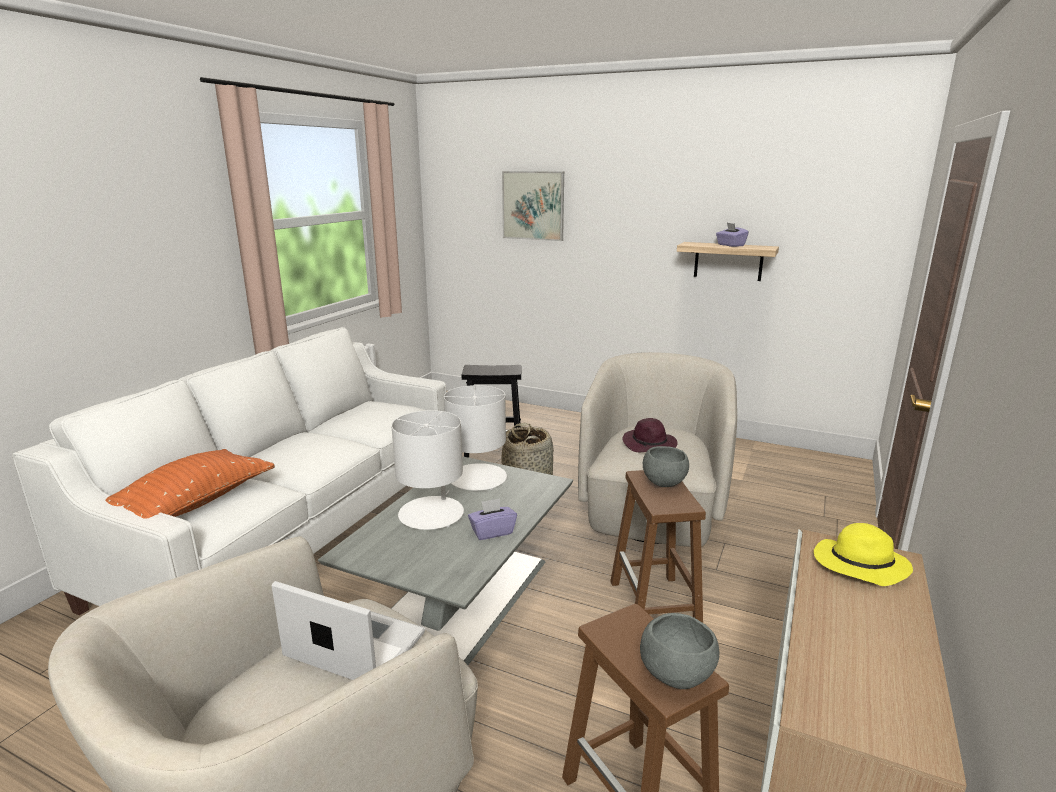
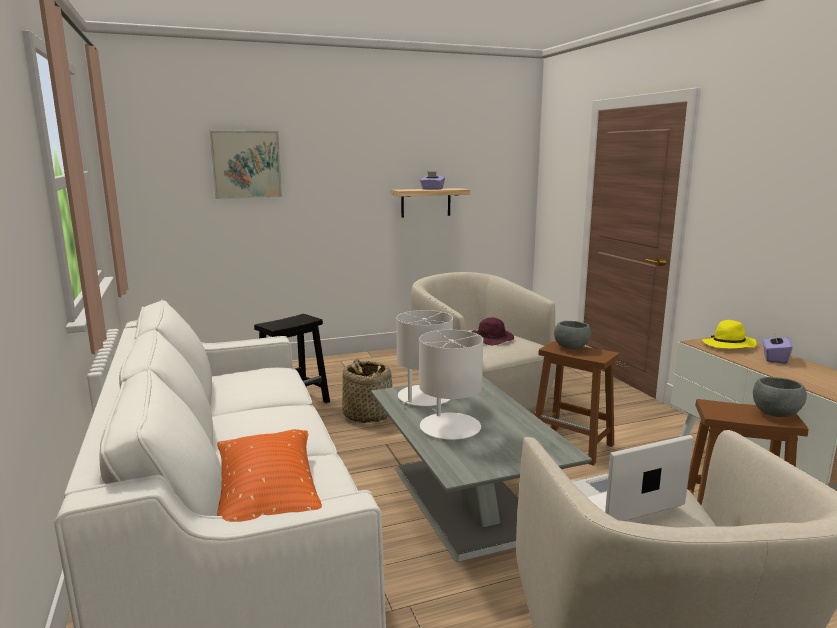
camera: 45 degrees left, 5 degrees down
purple tissue box [468,498,517,540] -> purple tissue box moved to [763,330,792,364]

